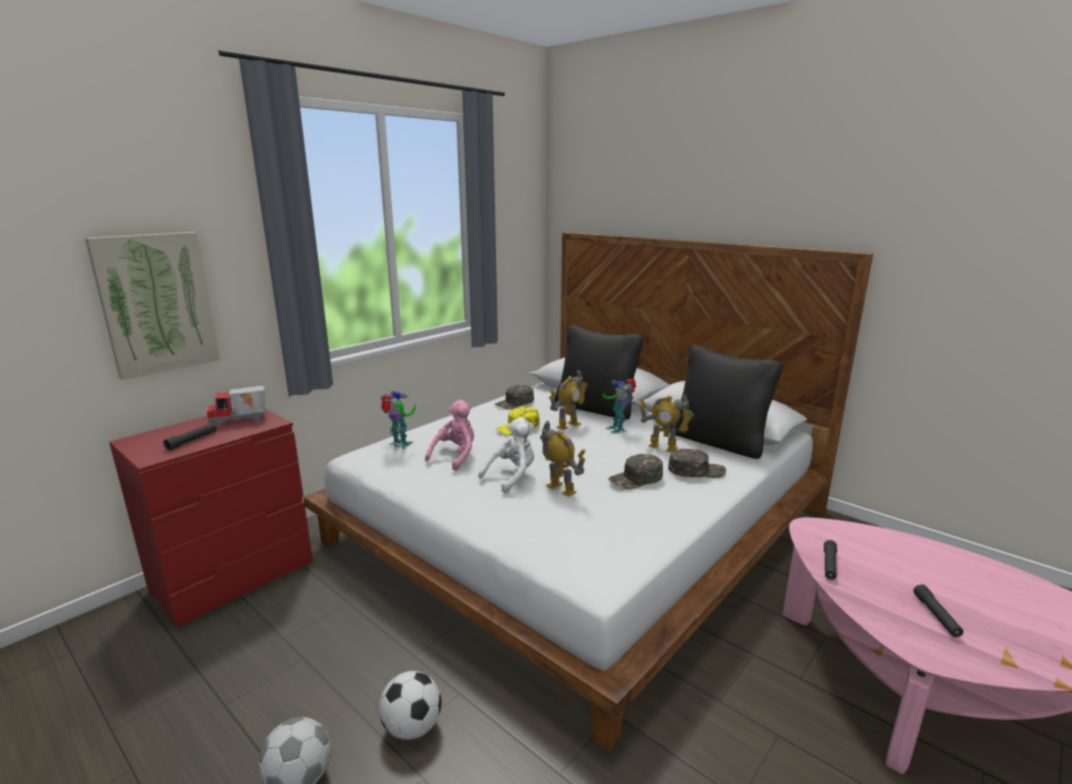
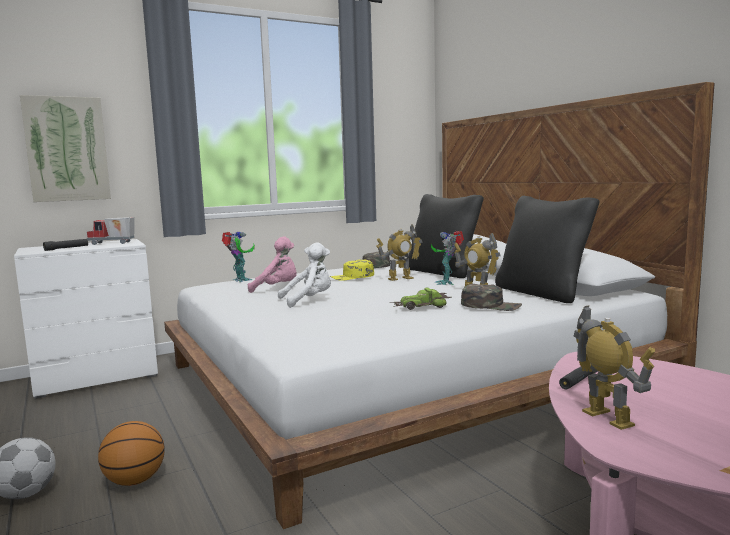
camera: 20 degrees right, 10 degrees down
red dresser [109,409,313,627] -> white dresser [14,239,158,399]
football [379,671,441,740] -> basketball [98,421,165,486]
pink plush toy [425,400,474,471] -> pink plush toy turned 45 degrees clockwise [248,236,297,293]
toy robot [540,421,586,497] -> toy robot moved to [574,306,655,430]
green cap [608,454,663,490] -> toy car [390,288,451,310]
black flashlight [913,584,964,637] -> none

